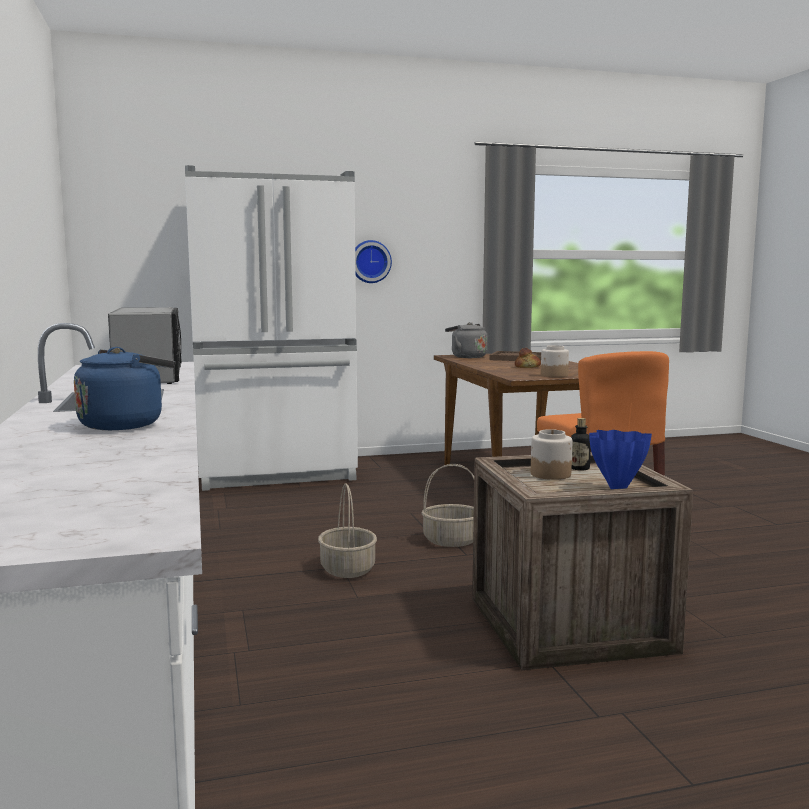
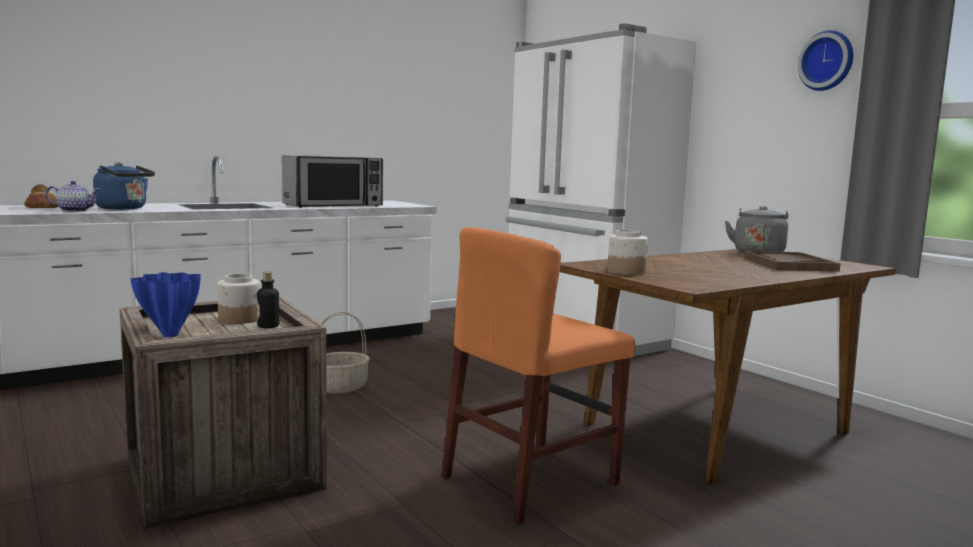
camera: 70 degrees right, 0 degrees up
wall clock [355,240,392,283] -> wall clock moved to [797,30,853,91]
basket [421,464,474,547] -> none
bread [515,348,541,368] -> bread moved to [24,184,59,208]
none -> teapot [46,181,101,212]

